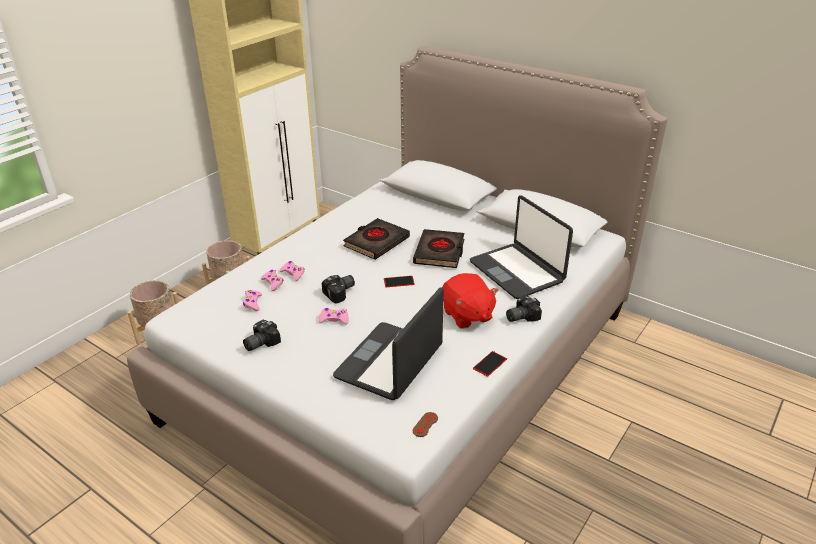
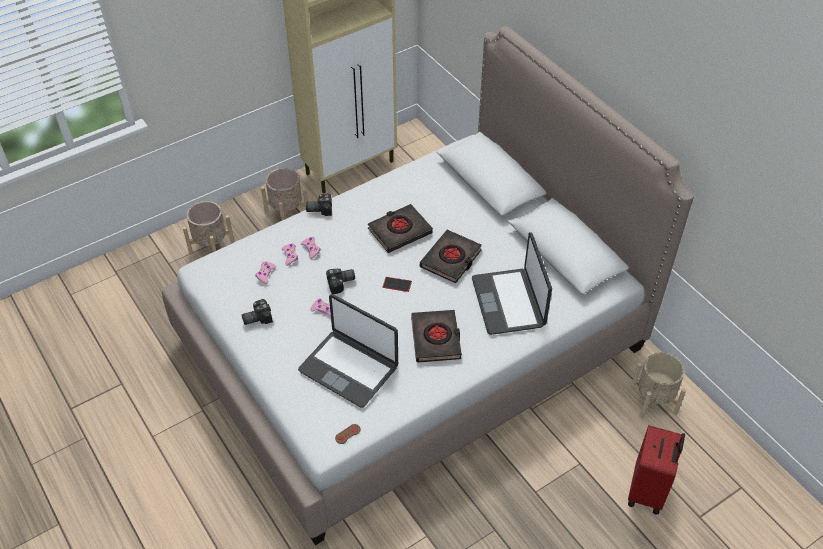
camera: 20 degrees right, 15 degrees up
laptop [333,287,444,400] -> laptop turned 105 degrees counterclockwise [298,294,398,408]
red plush toy [442,273,499,329] -> black book [411,310,462,363]
phone [473,351,507,377] -> none
camera [506,295,542,322] -> camera moved to [306,194,332,216]
none -> red suitcase [628,425,685,515]
none -> beige planter [630,352,686,418]

